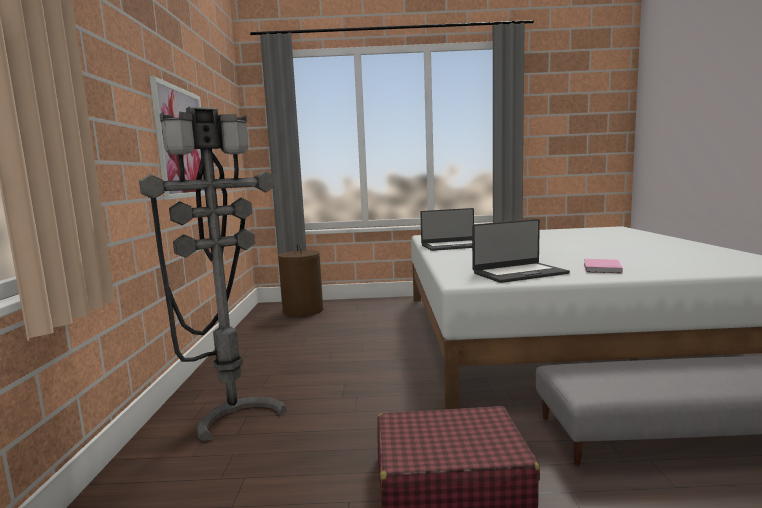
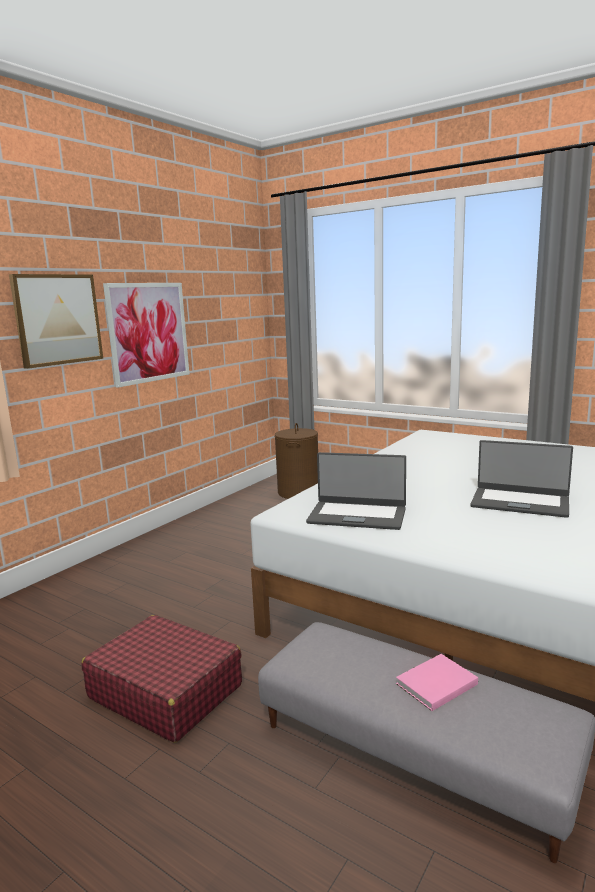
camera: 35 degrees right, 5 degrees up
grey floor lamp [139,107,286,441] -> none
laptop [420,208,474,251] -> laptop moved to [471,440,573,518]
pink book [584,259,623,273] -> pink book moved to [396,654,478,711]
none -> picture [9,274,103,369]

